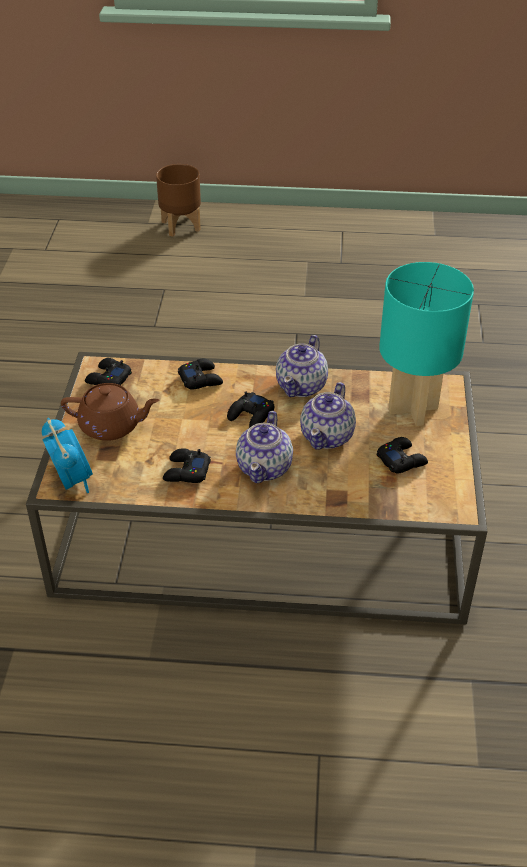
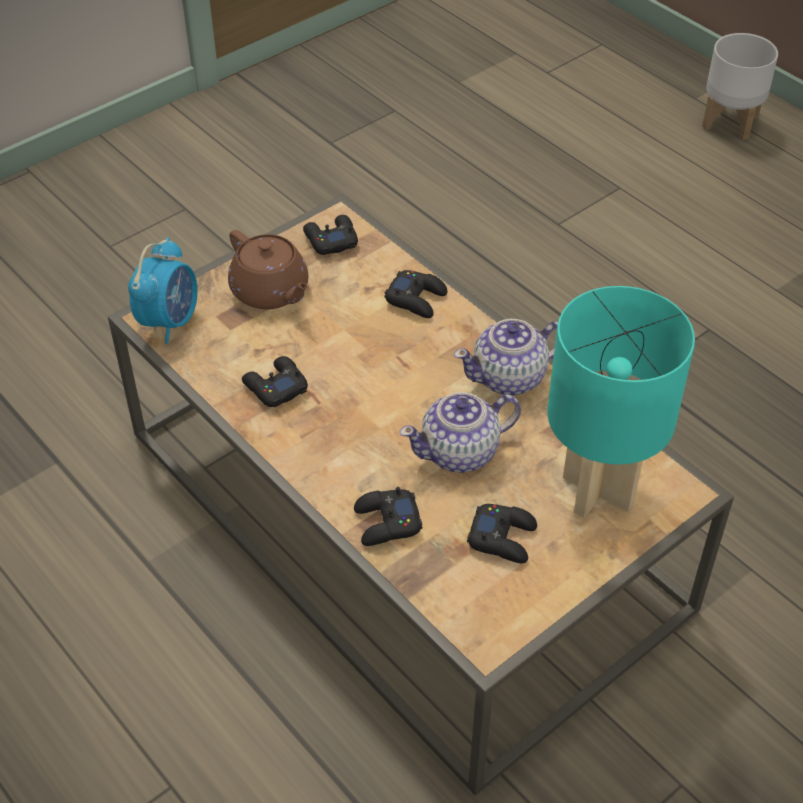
camera: 45 degrees right, 5 degrees up
brown planter [156,164,201,237] -> white planter [702,33,778,140]
black game controller [227,392,275,428] -> black game controller moved to [354,487,422,546]
teapot [236,411,293,483] -> none

